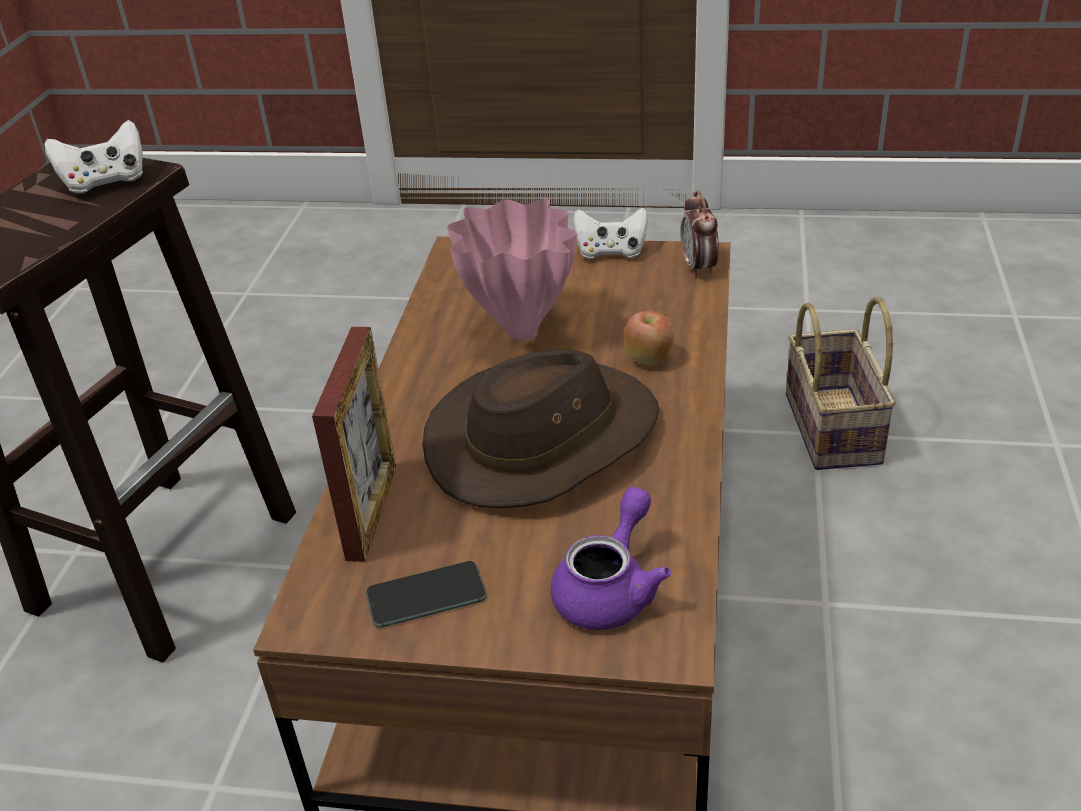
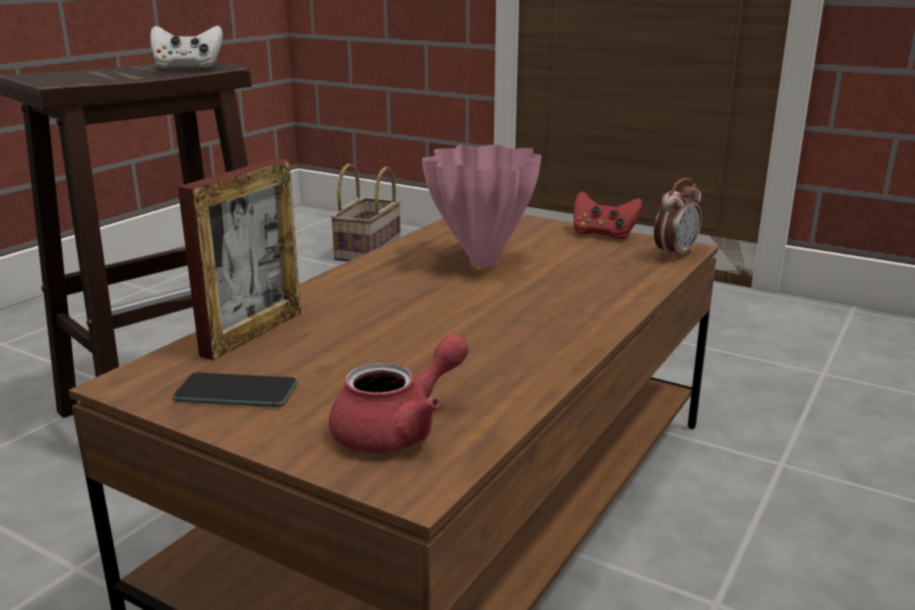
camera: 20 degrees right, 15 degrees down
brown hat [423,349,659,508] -> none
purple teapot [551,487,671,630] -> red teapot [329,334,469,453]
white game controller [573,208,648,259] -> red game controller [573,191,642,239]
apple [624,311,674,366] -> none
alarm clock [681,190,719,278] -> alarm clock turned 150 degrees counterclockwise [654,178,702,260]
basket [786,297,896,470] -> basket moved to [330,163,401,262]

